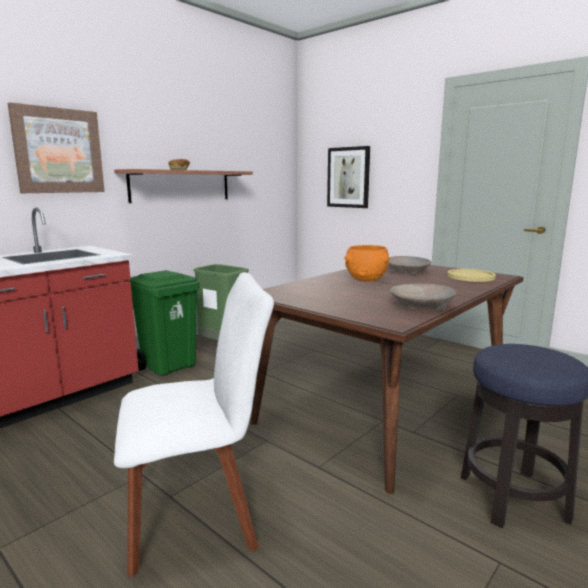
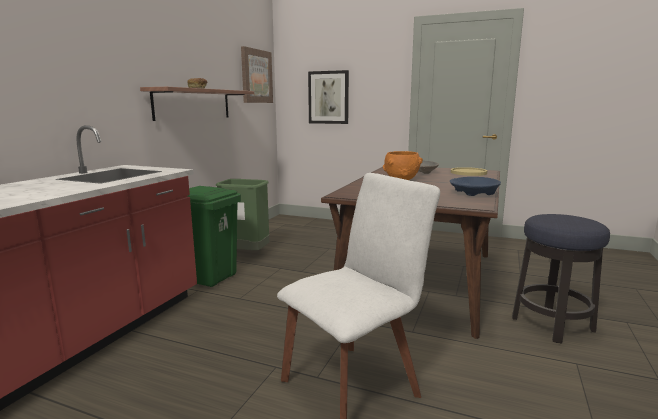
camera: 20 degrees left, 0 degrees up
picture [7,103,105,193] -> picture moved to [241,46,273,103]
beige bowl [390,283,456,310] -> blue bowl [450,177,501,196]

